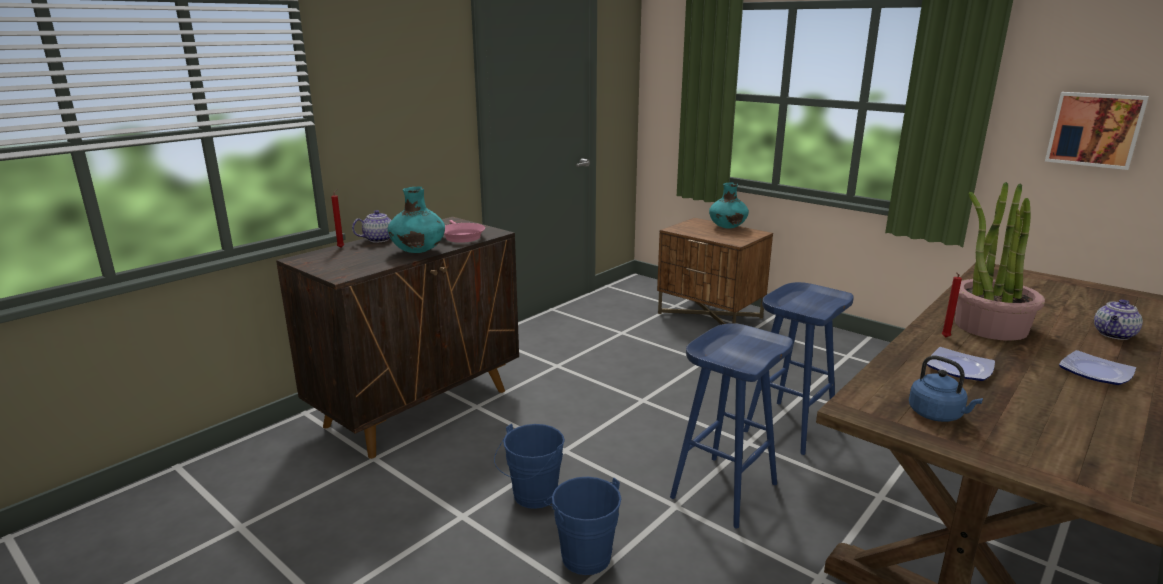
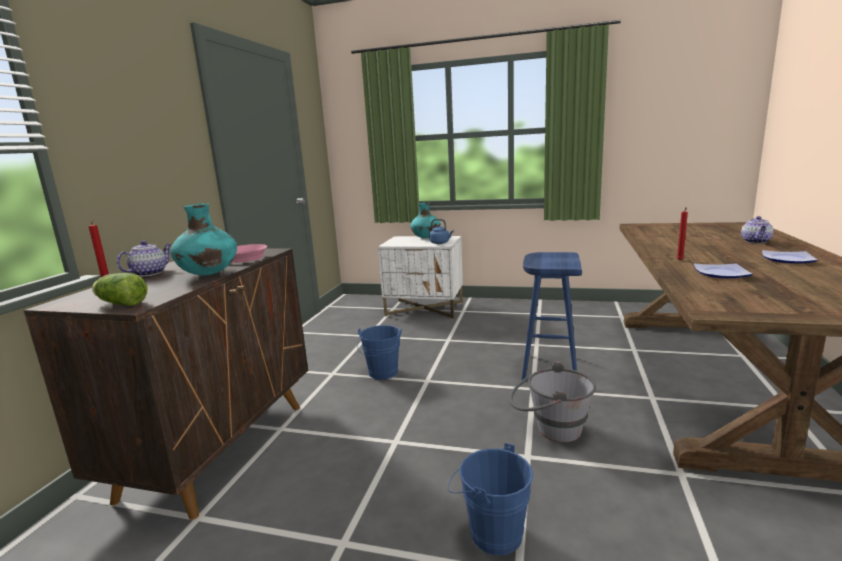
camera: 25 degrees left, 5 degrees down
blue bucket [494,424,565,509] -> blue bucket moved to [357,325,402,380]
brown nightstand [657,218,773,325] -> white nightstand [378,236,463,319]
blue stool [670,324,793,528] -> grey bucket [509,361,596,442]
blue kettle [909,355,983,422] -> blue kettle moved to [429,219,454,244]
potted plant [955,182,1045,341] -> none
picture [1045,92,1149,170] -> none
none -> lettuce [92,273,147,306]

